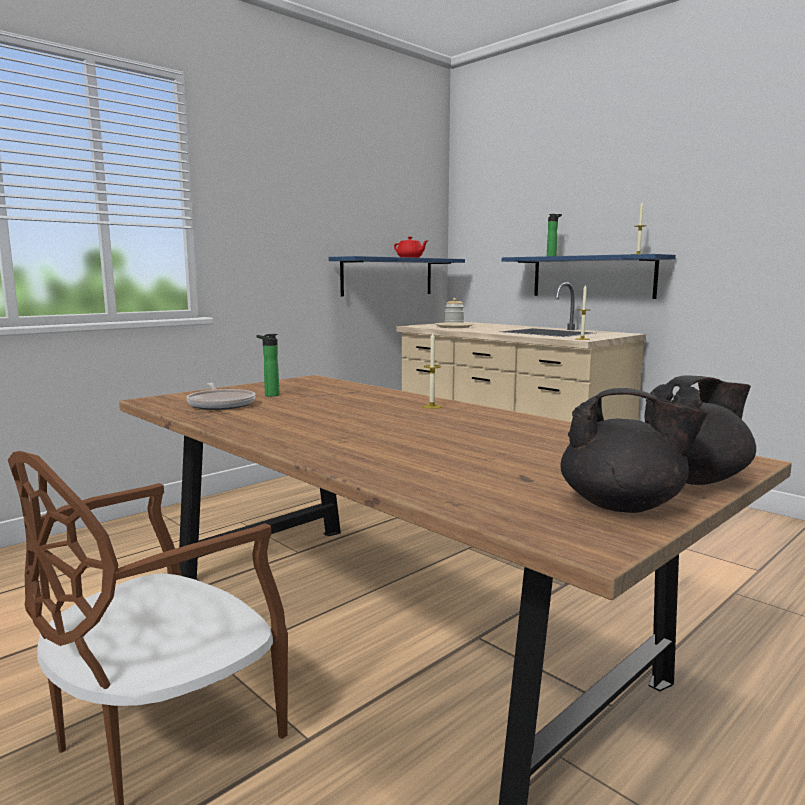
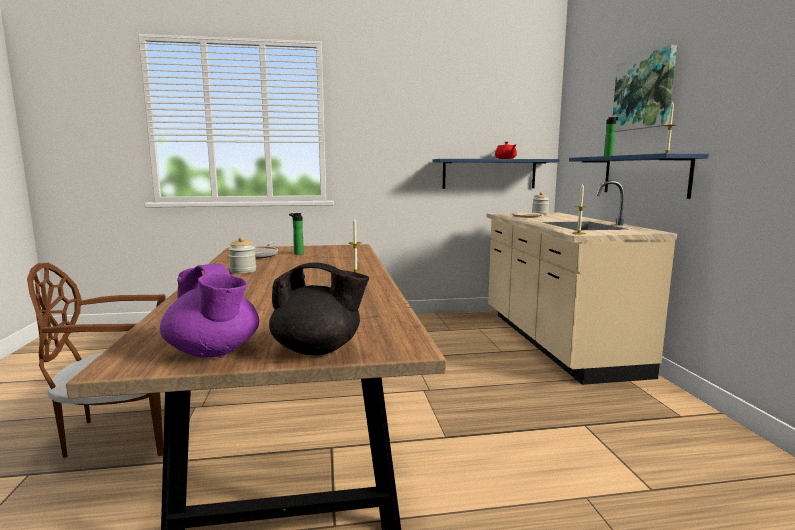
camera: 35 degrees right, 0 degrees up
black teapot [560,388,708,513] -> purple teapot [160,264,259,358]
none -> jar [228,237,256,273]
none -> picture [613,45,677,132]

